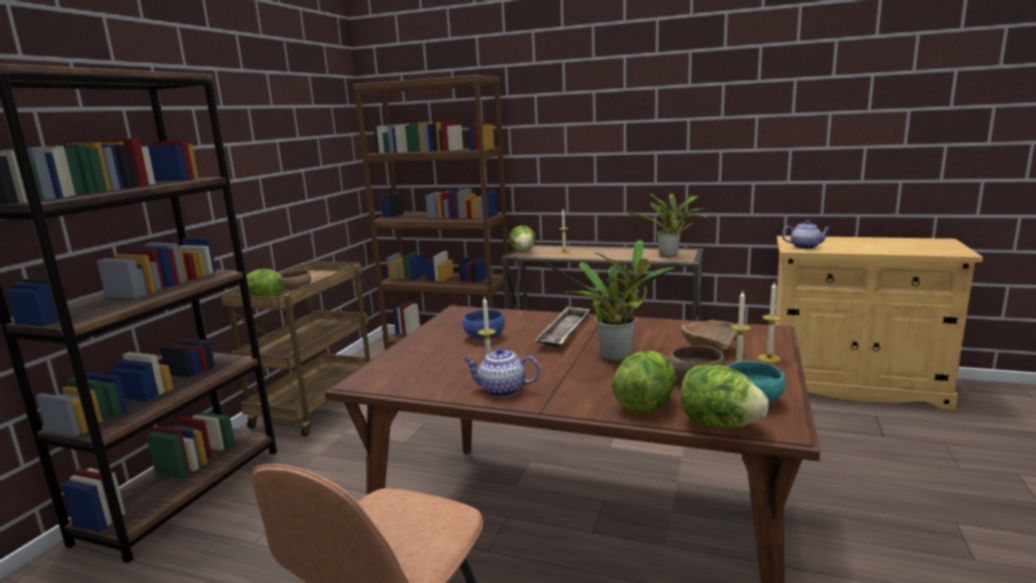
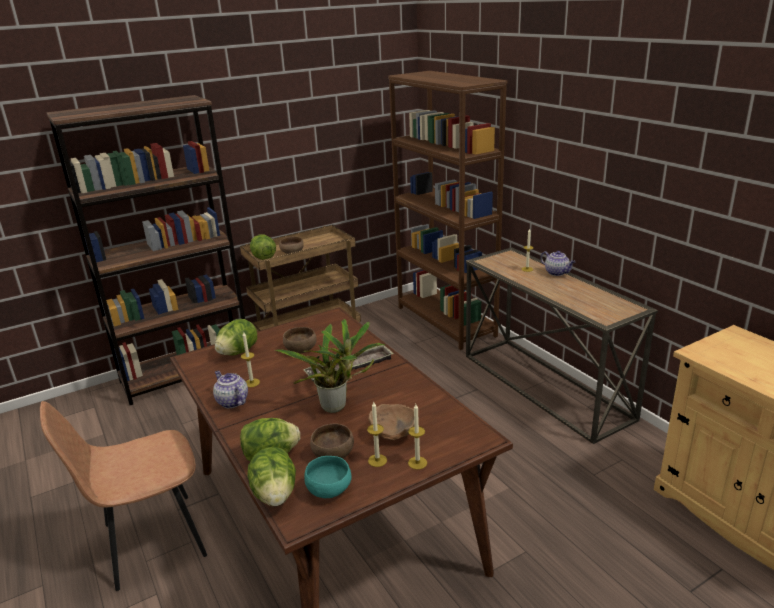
camera: 40 degrees right, 10 degrees up
blue bowl [462,309,505,340] -> brown bowl [283,327,317,354]
lettuce [509,225,536,252] -> lettuce moved to [215,319,257,355]
potted plant [628,192,709,257] -> none
teapot [782,220,831,249] -> teapot moved to [541,251,575,276]

